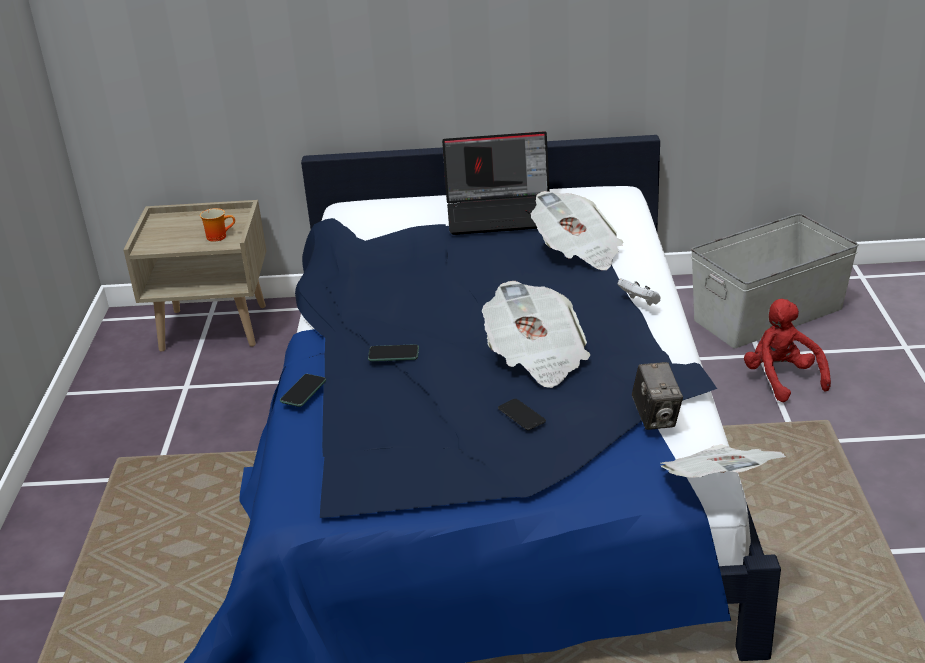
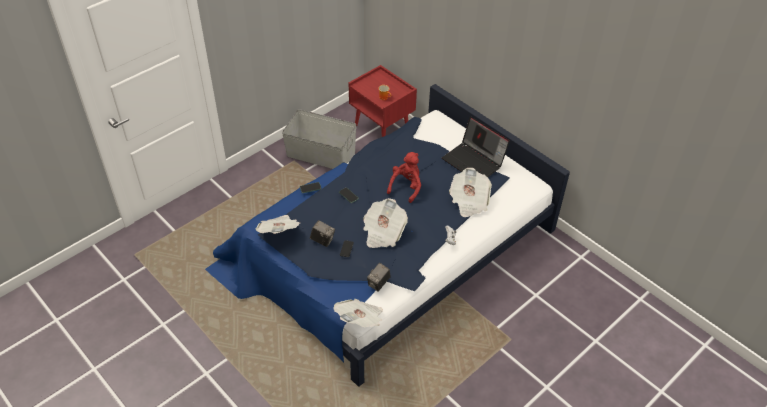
camera: 45 degrees right, 15 degrees up
beige nightstand [123,200,266,352] -> red nightstand [349,65,417,137]
grey storage box [691,213,859,348] -> grey storage box moved to [282,109,357,169]
red plush toy [744,299,831,402] -> red plush toy moved to [387,152,421,203]
none -> newspaper [256,215,300,234]
none -> camera [310,220,335,247]

